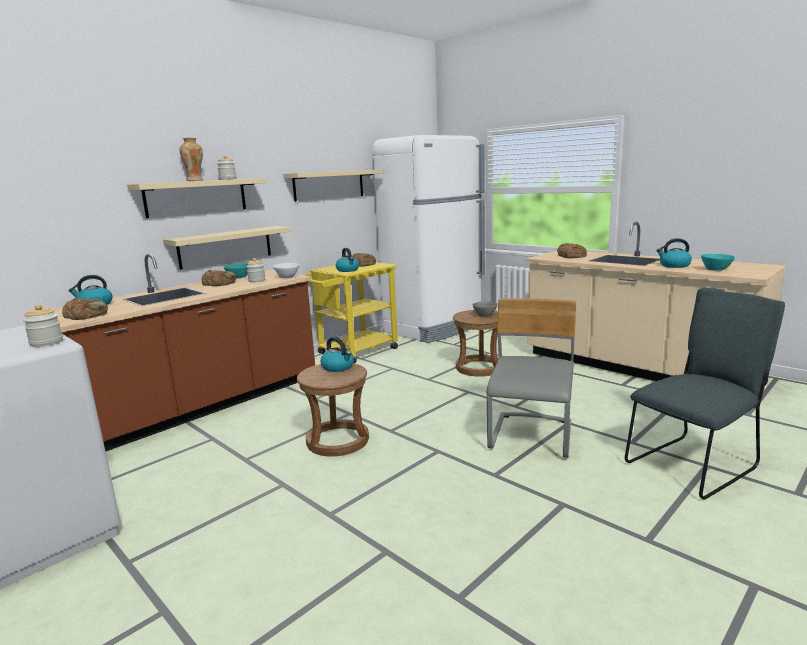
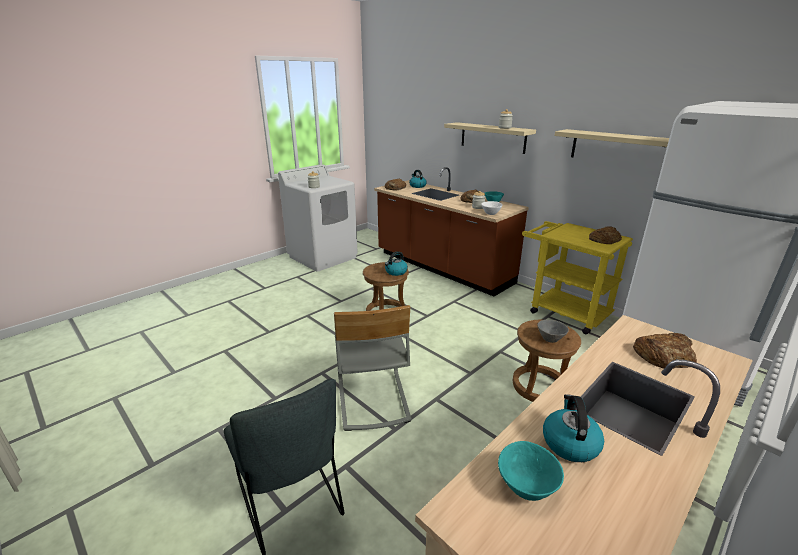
camera: 90 degrees right, 10 degrees up
beige shelf [163,226,291,270] -> none
vase [180,138,203,181] -> none
kettle [336,248,359,272] -> none
grey chair [486,299,576,458] -> grey chair turned 60 degrees clockwise [334,305,412,431]

